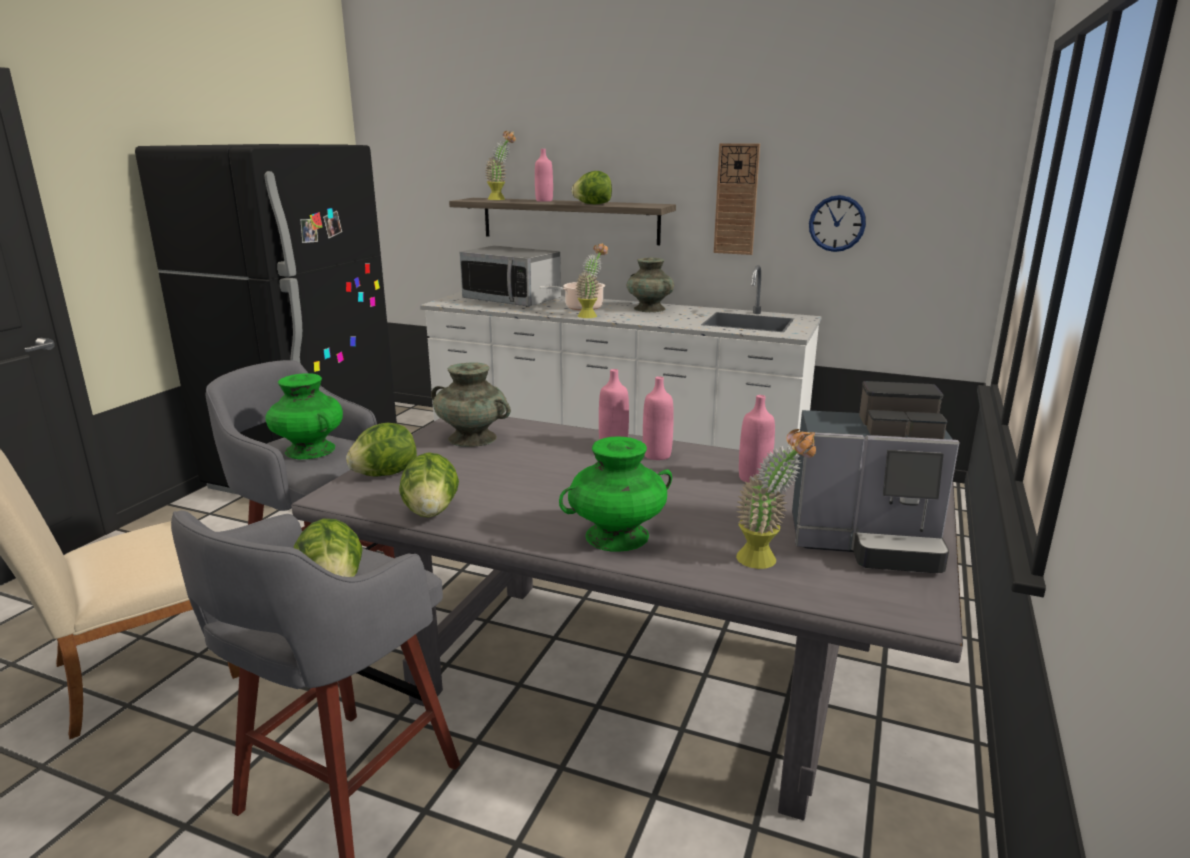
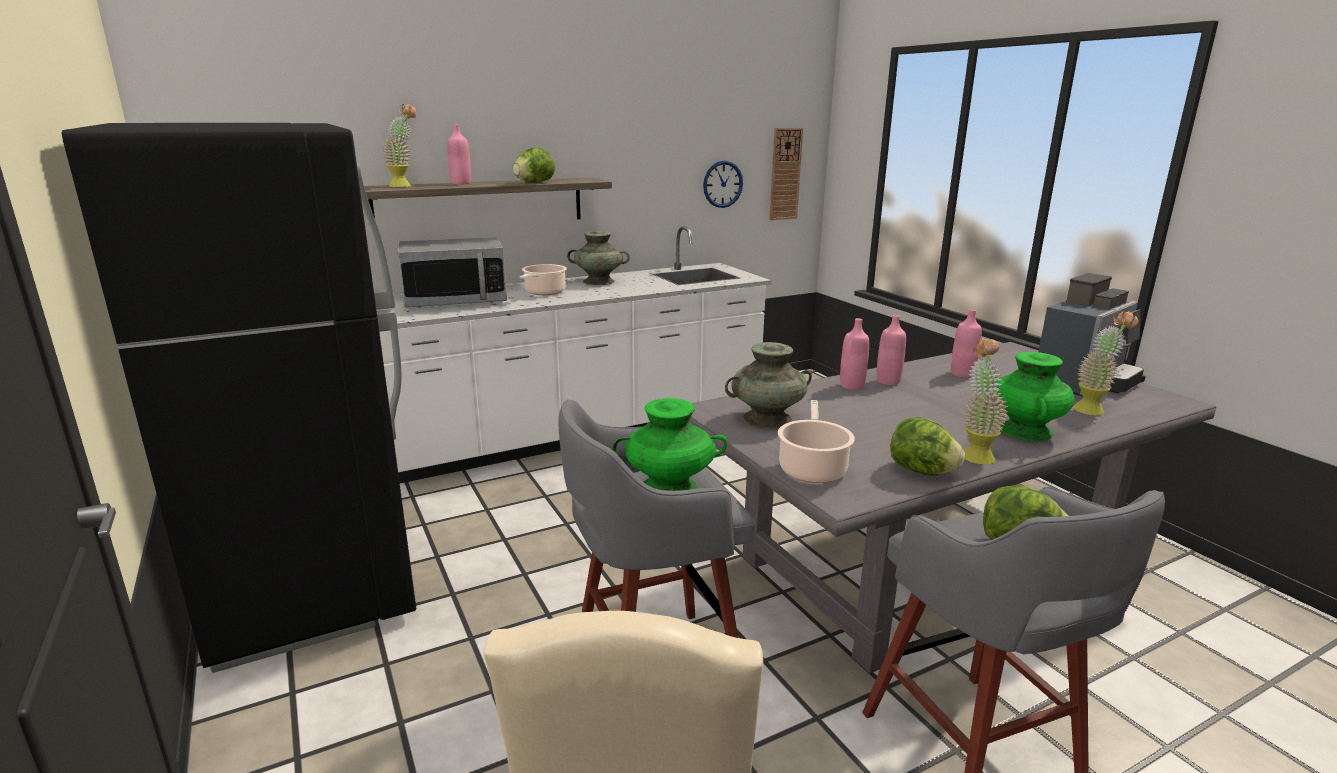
camera: 50 degrees left, 0 degrees up
lettuce [346,423,417,476] -> cooking pot [778,400,855,483]
potted plant [575,243,608,318] -> potted plant moved to [963,338,1009,464]
wall clock [714,143,760,255] -> wall clock moved to [769,128,803,220]

